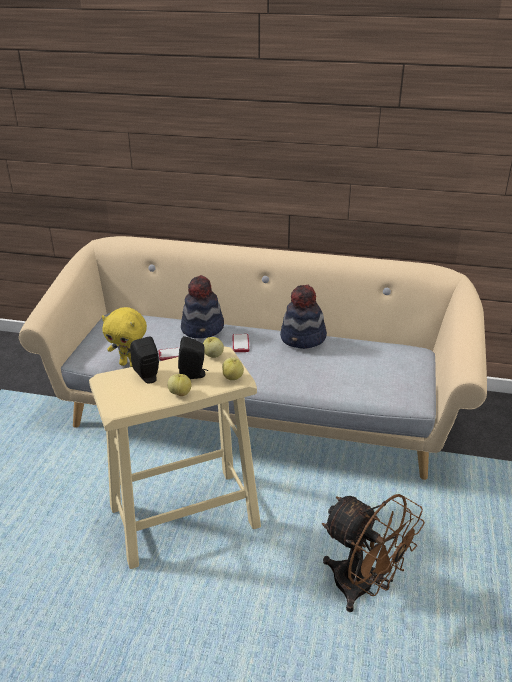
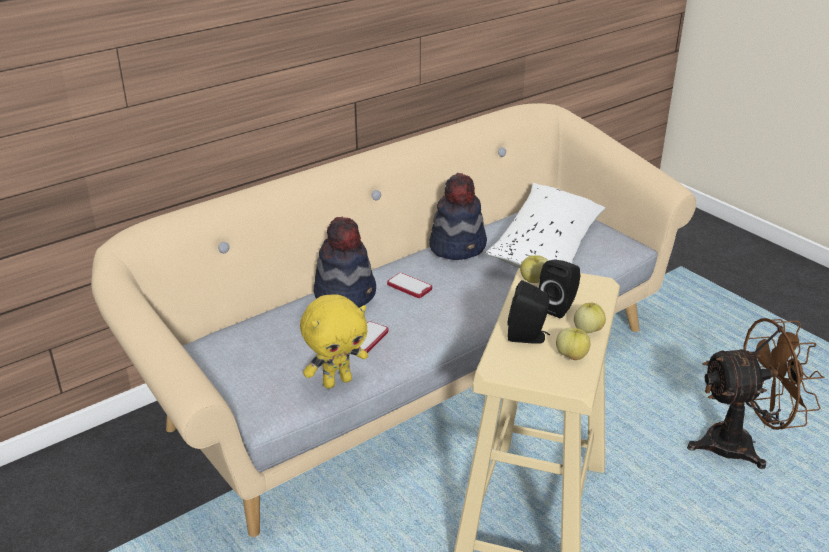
camera: 50 degrees left, 0 degrees up
apple [222,357,244,380] -> apple moved to [556,327,590,360]
none -> white pillow [485,183,605,268]

